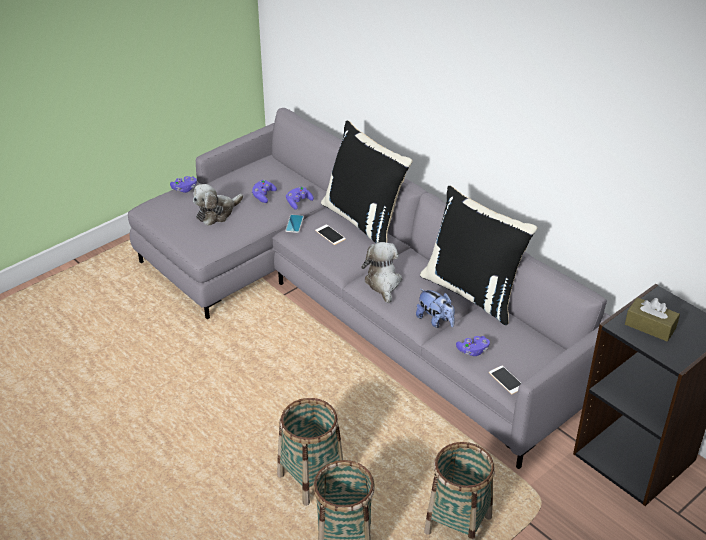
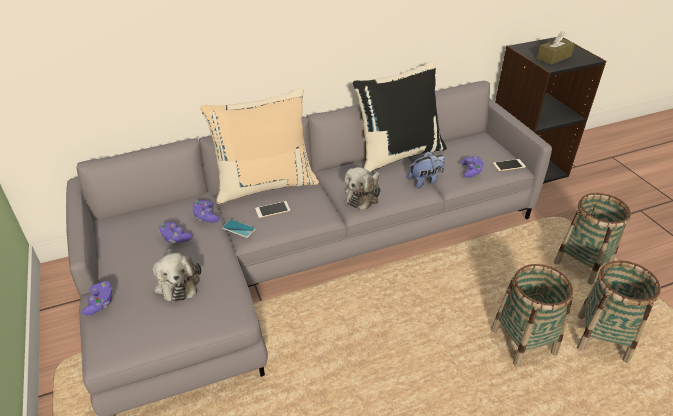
camera: 70 degrees left, 0 degrees up
black pillow [321,121,412,243] -> beige pillow [200,88,319,204]
plush toy [362,242,402,304] -> plush toy turned 75 degrees counterclockwise [344,167,381,210]

